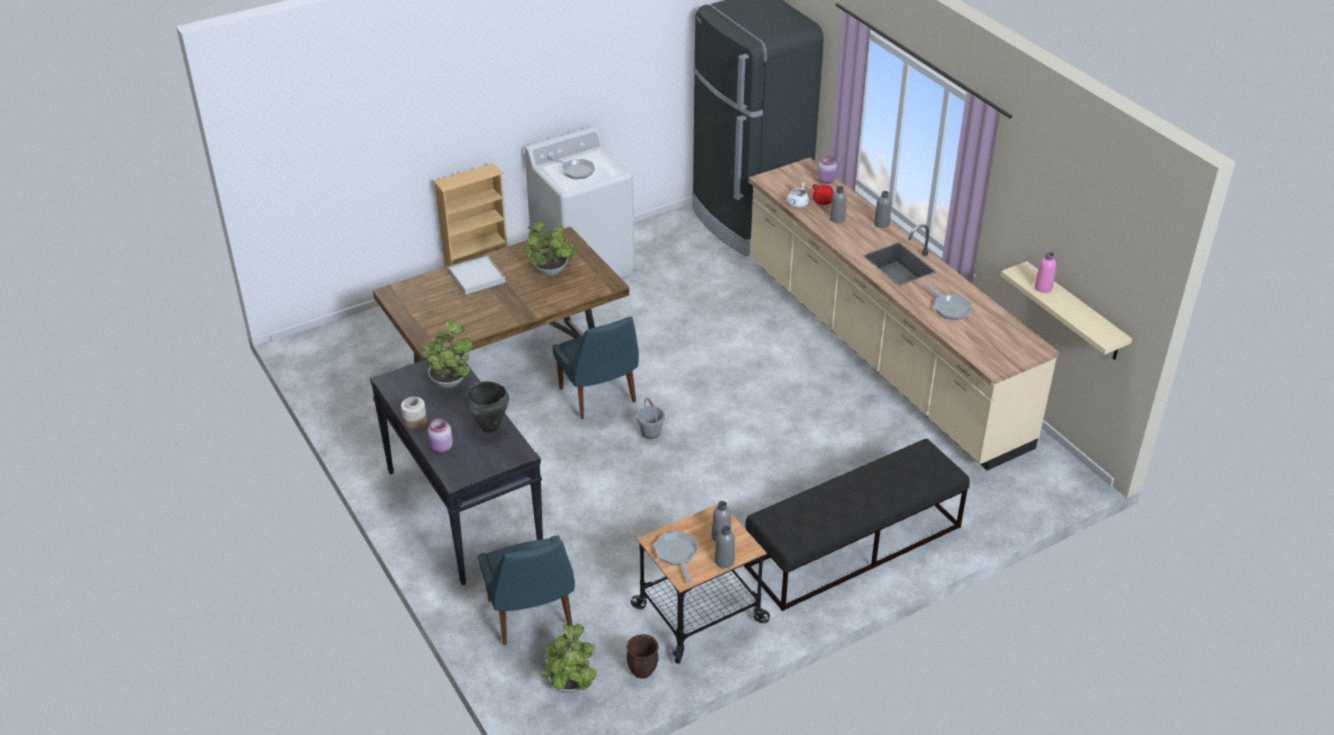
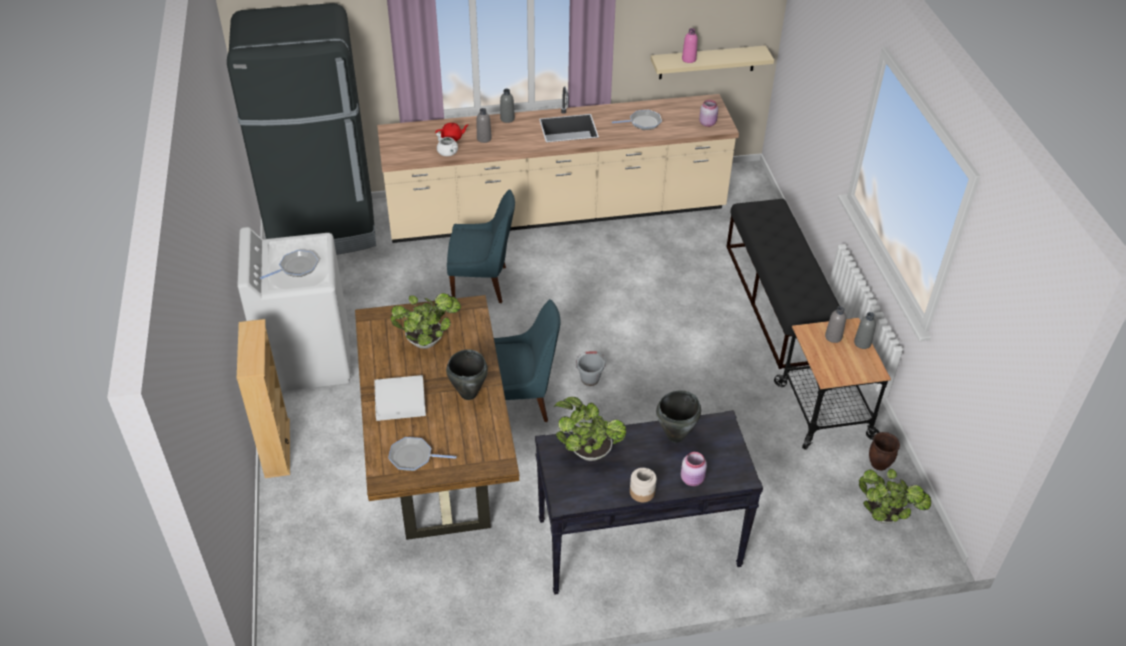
camera: 70 degrees left, 5 degrees up
blue chair [478,535,575,645] -> blue chair moved to [447,189,515,303]
frying pan [654,531,699,583] -> frying pan moved to [388,437,457,471]
pink jar [817,156,837,184] -> pink jar moved to [699,100,718,127]
none -> black cooking pot [446,349,488,400]

